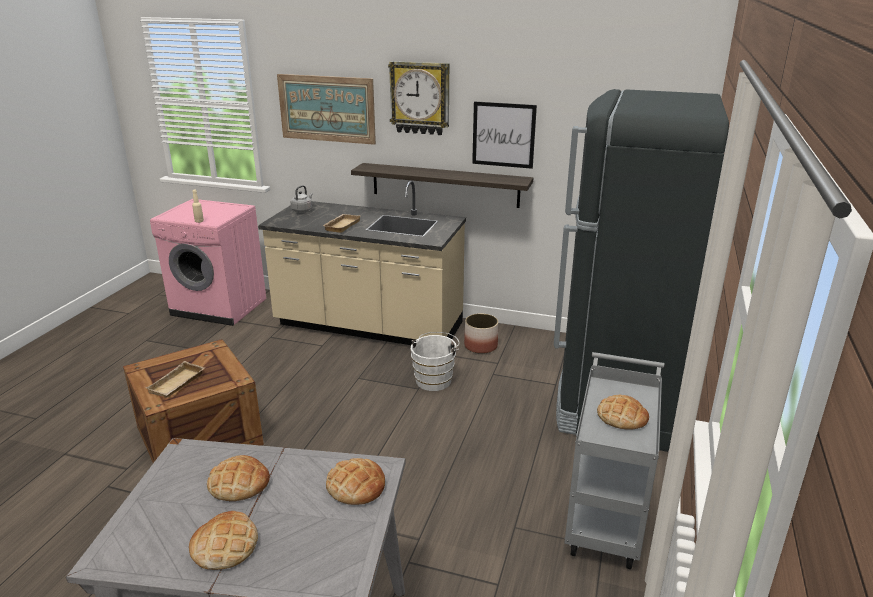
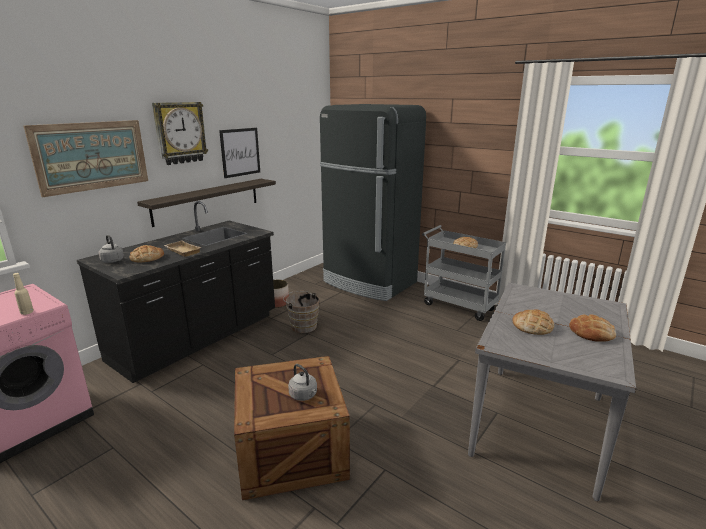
camera: 70 degrees left, 5 degrees down
beige tray [146,361,205,397] -> grey kettle [288,364,317,401]
beige counter [258,181,466,345] -> black counter [77,201,275,383]
bread [326,458,385,505] -> bread moved to [129,245,164,262]
white bucket [411,332,460,391] -> brown bucket [283,291,320,333]

